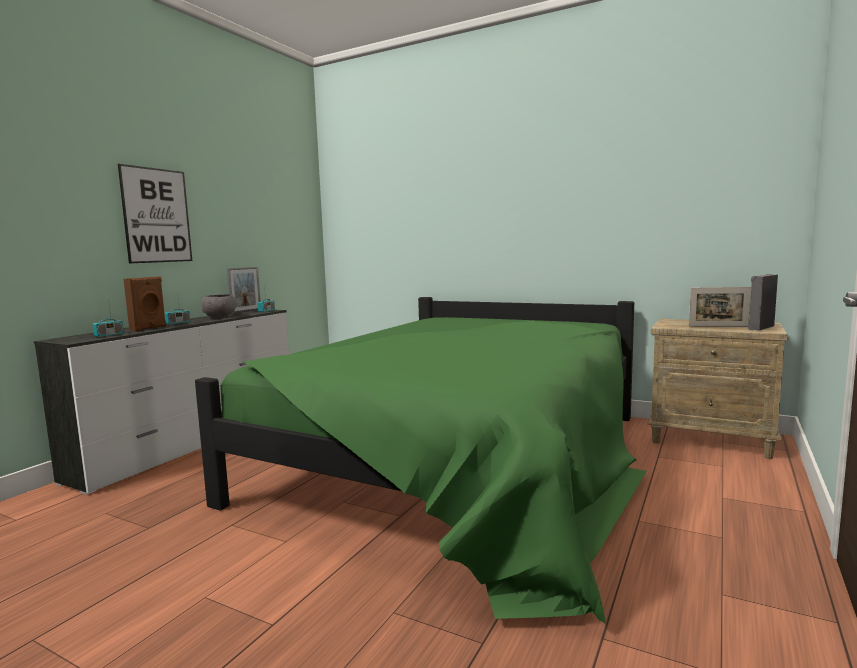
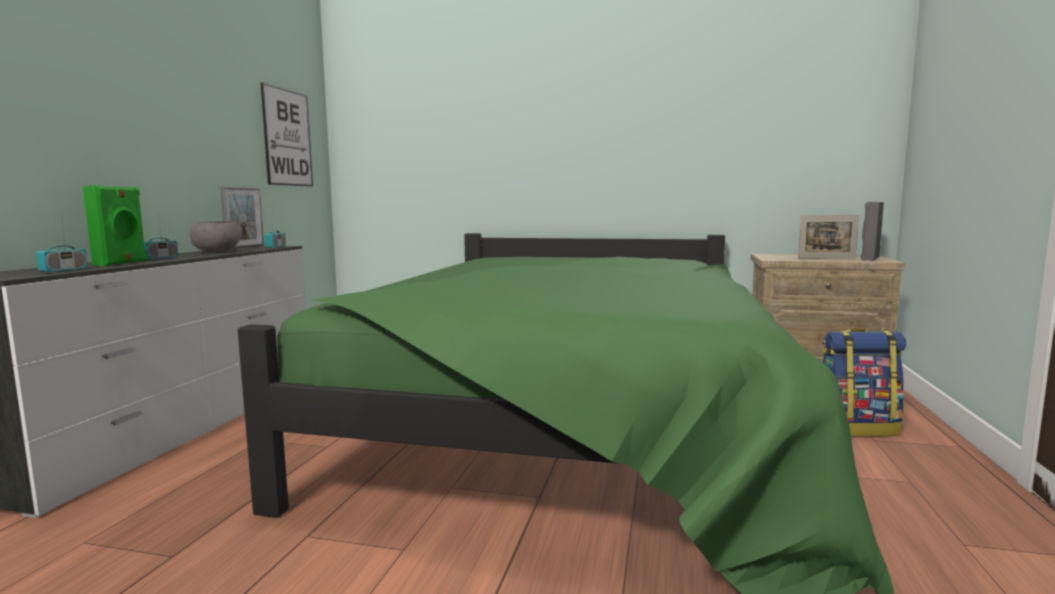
camera: 15 degrees left, 0 degrees up
picture [118,164,192,263] -> picture moved to [261,82,313,186]
brown speaker [123,276,166,332] -> green speaker [83,186,147,266]
none -> backpack [822,329,906,437]

